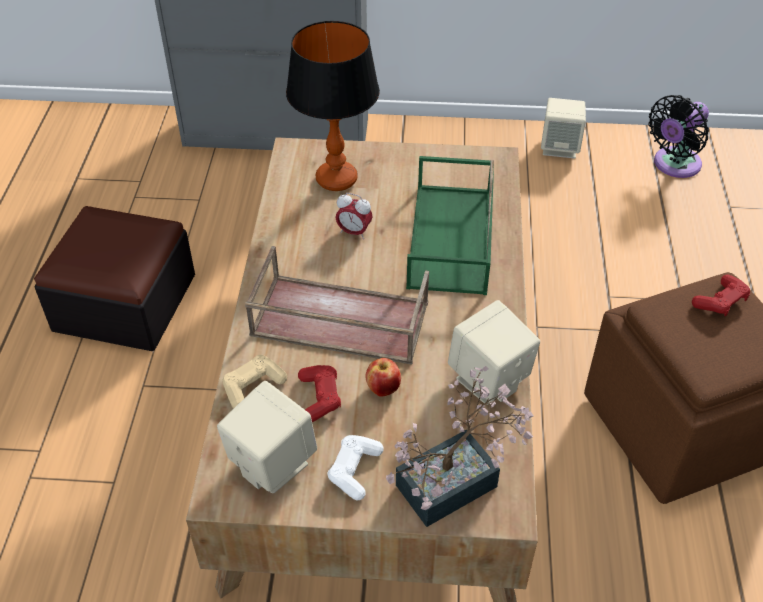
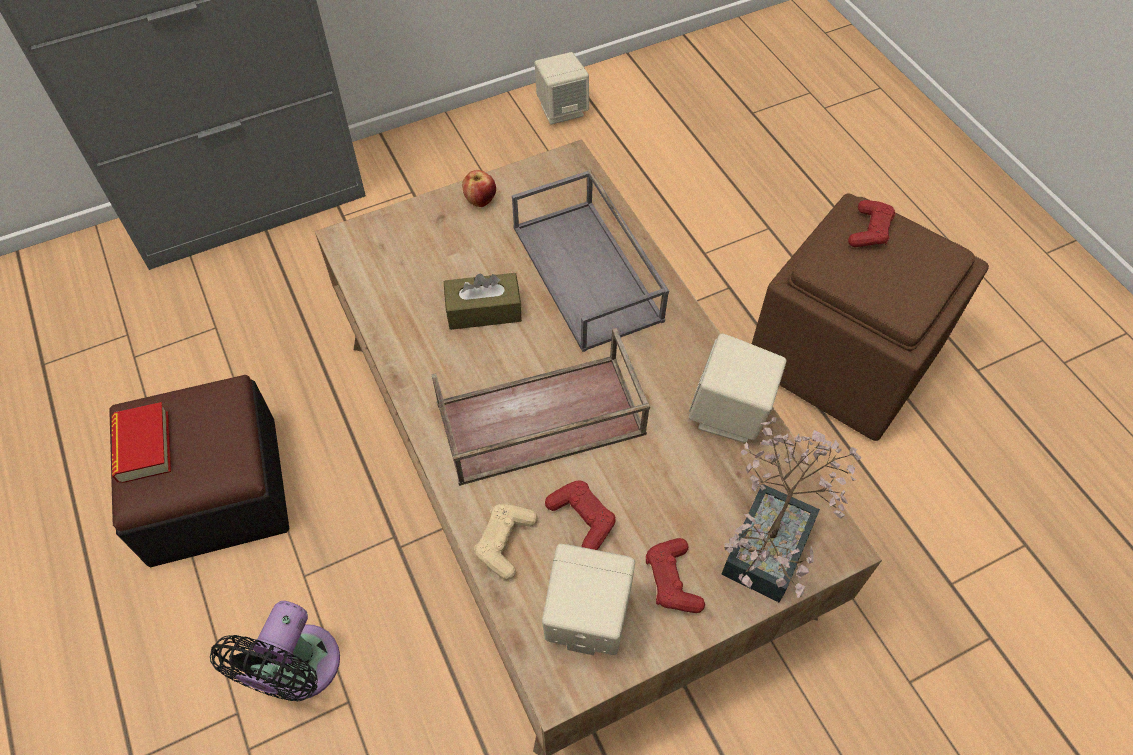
camera: 30 degrees left, 10 degrees up
table lamp [286,21,380,191] -> none
white game controller [328,435,384,500] -> red game controller [646,538,705,613]
alarm clock [335,193,373,239] -> brown tissue box [444,273,522,330]
apple [365,358,401,397] -> apple moved to [462,170,496,207]
green tray [406,156,494,295] -> grey tray [512,169,669,352]
black fan [648,95,709,178] -> black fan moved to [210,601,340,701]
none -> book [112,402,171,483]

